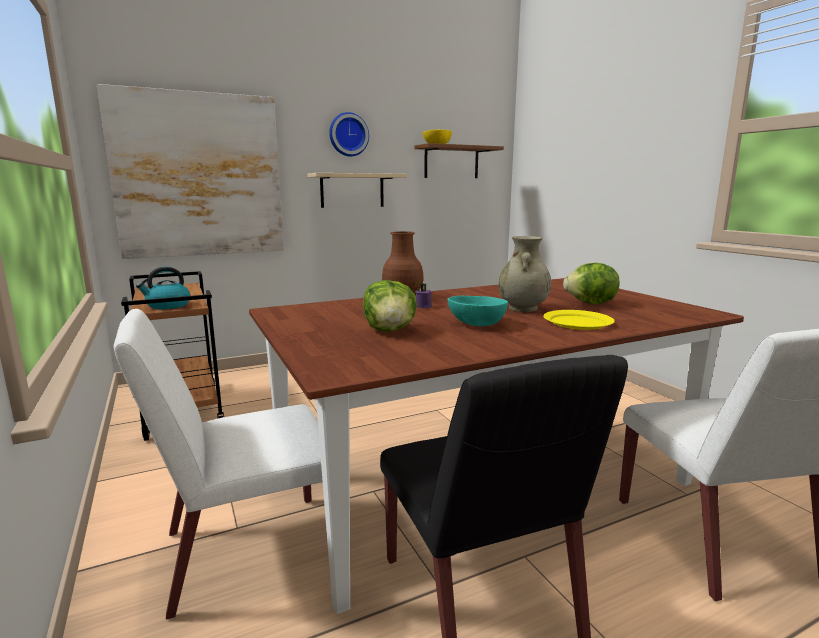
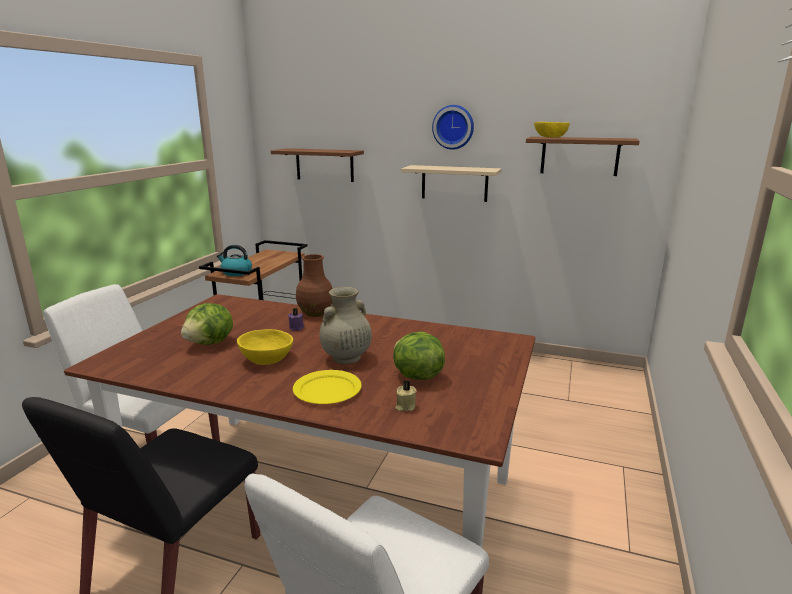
camera: 45 degrees right, 5 degrees up
picture [97,84,284,259] -> brown shelf [271,148,364,182]
turquoise bowl [447,296,508,326] -> yellow bowl [237,329,293,365]
none -> beige candle [395,380,417,411]

